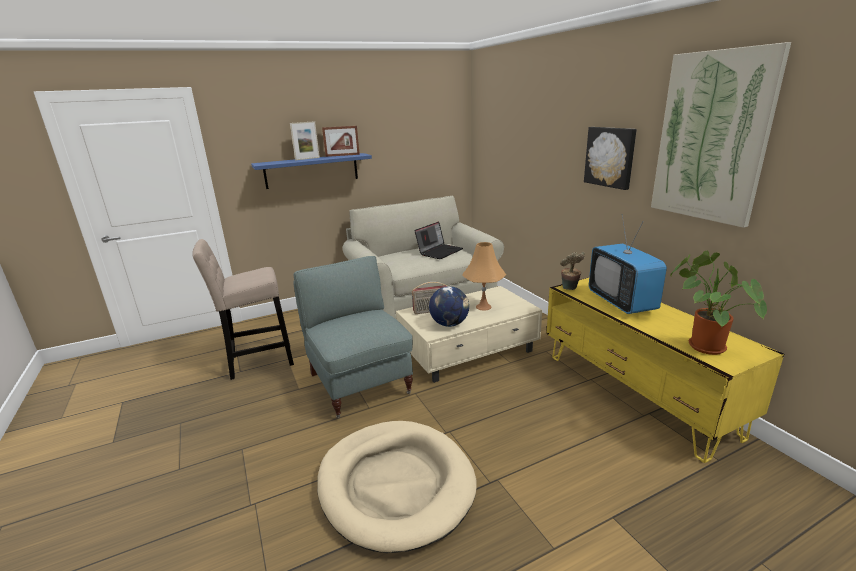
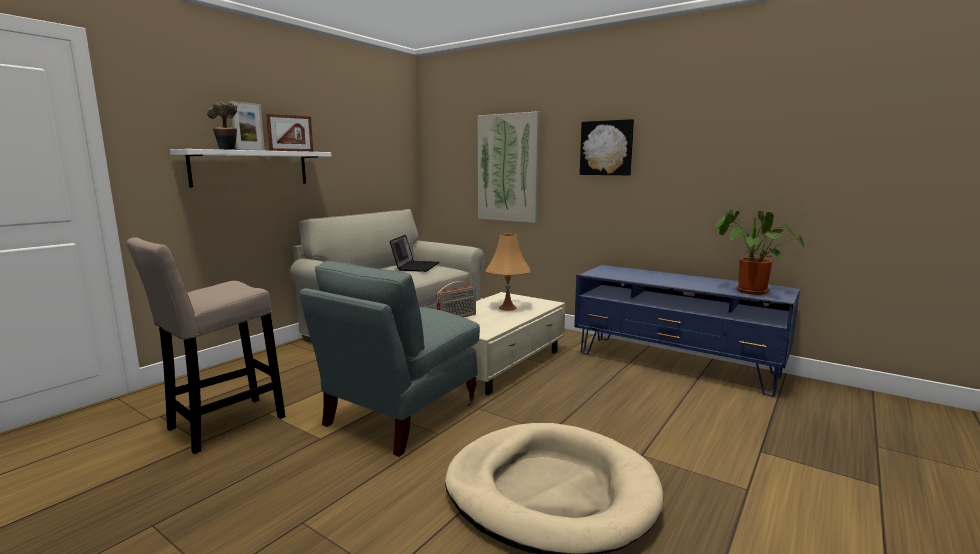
camera: 30 degrees left, 10 degrees down
blue shelf [251,153,372,189] -> white shelf [170,149,331,187]
grey armchair [293,256,413,419] -> grey armchair turned 90 degrees counterclockwise [300,261,480,457]
globe [429,286,469,327] -> none
yellow tv stand [546,278,784,463] -> blue tv stand [574,265,800,397]
potted plant [560,252,585,290] -> potted plant moved to [207,101,237,150]
television [589,214,667,314] -> none
picture [651,42,791,228] -> picture moved to [478,111,540,223]

